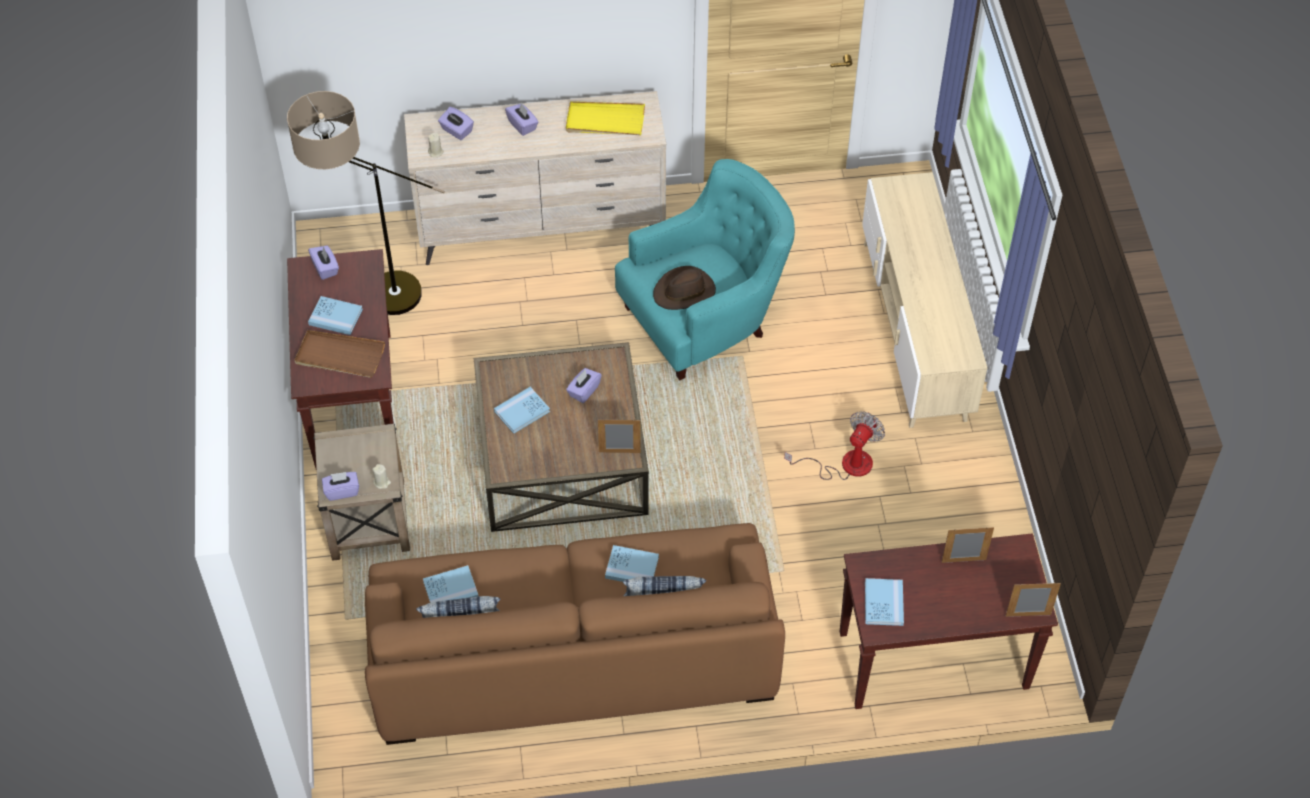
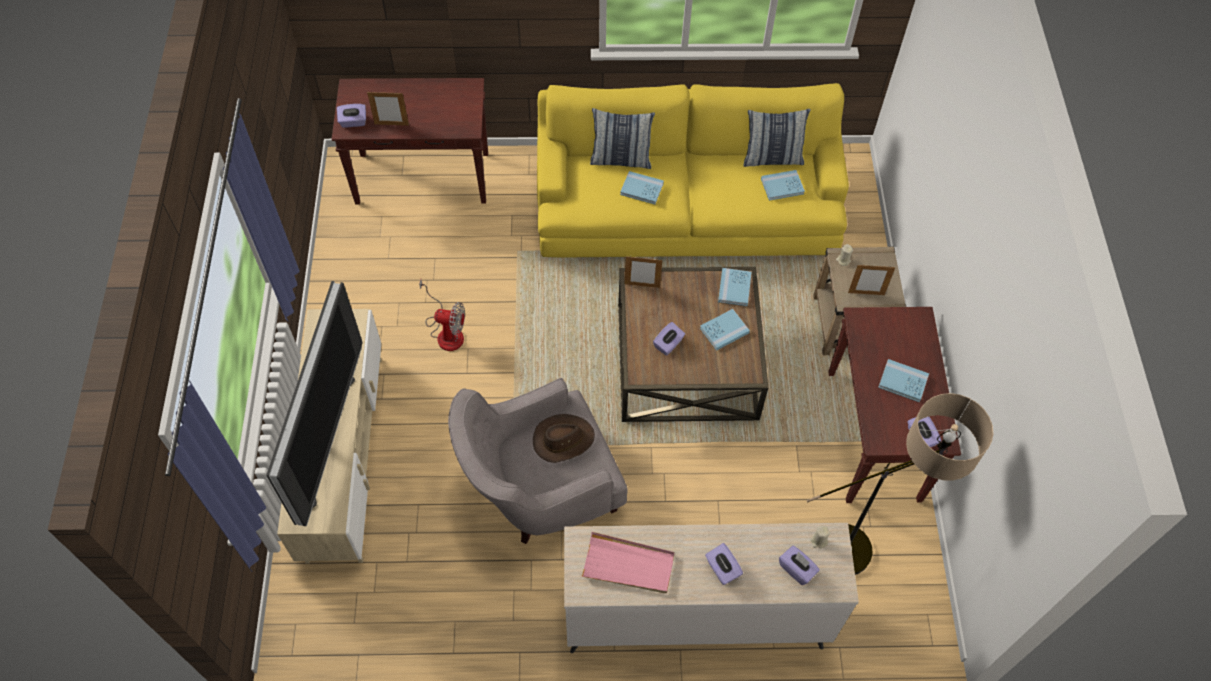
camera: 175 degrees left, 5 degrees up
brown tray [295,330,385,378] -> none
purple tissue box [322,472,359,501] -> purple tissue box moved to [337,104,366,128]
brown sofa [365,523,785,745] -> yellow sofa [537,83,849,257]
yellow tray [566,101,645,136] -> pink tray [581,532,675,593]
turquoise armchair [615,159,795,380] -> grey armchair [448,378,628,544]
fan [784,411,885,480] -> fan turned 120 degrees counterclockwise [419,280,465,351]
blue book [865,578,904,626] -> blue book moved to [718,268,751,306]
picture frame [1006,583,1061,617] -> picture frame moved to [848,264,895,295]
none -> television [266,281,363,526]

